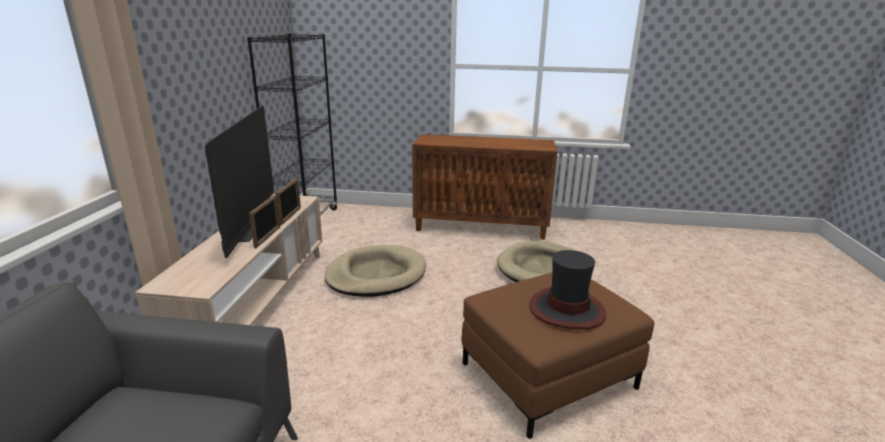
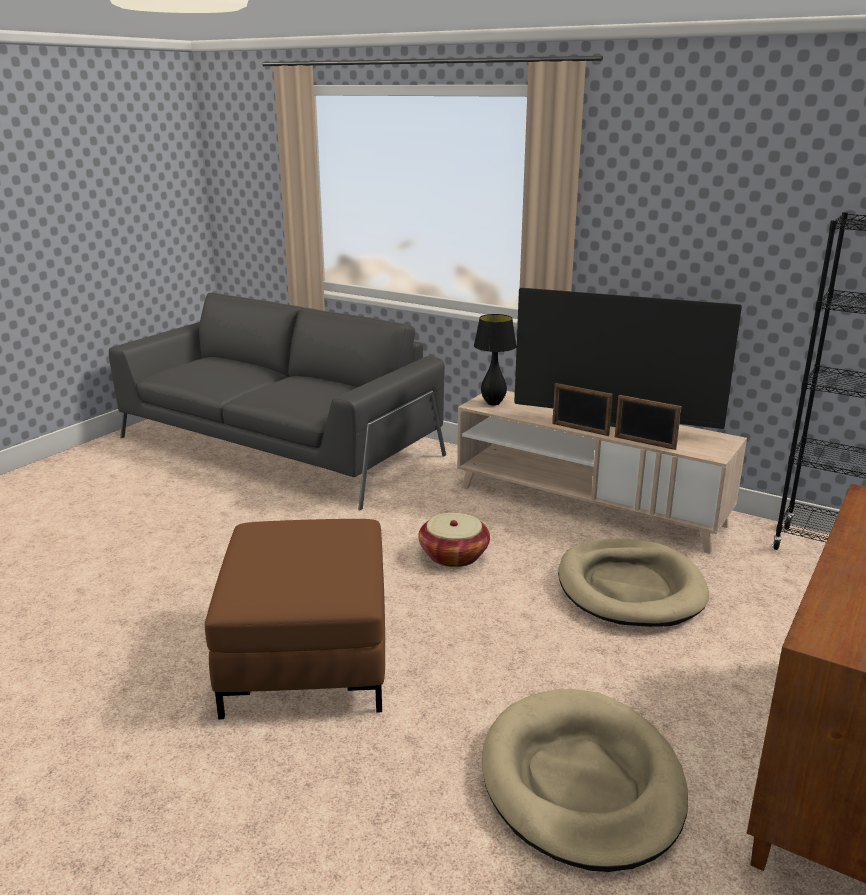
camera: 115 degrees right, 0 degrees up
hat [529,250,606,329] -> none
none -> basket [418,513,490,567]
none -> black table lamp [474,314,517,406]

